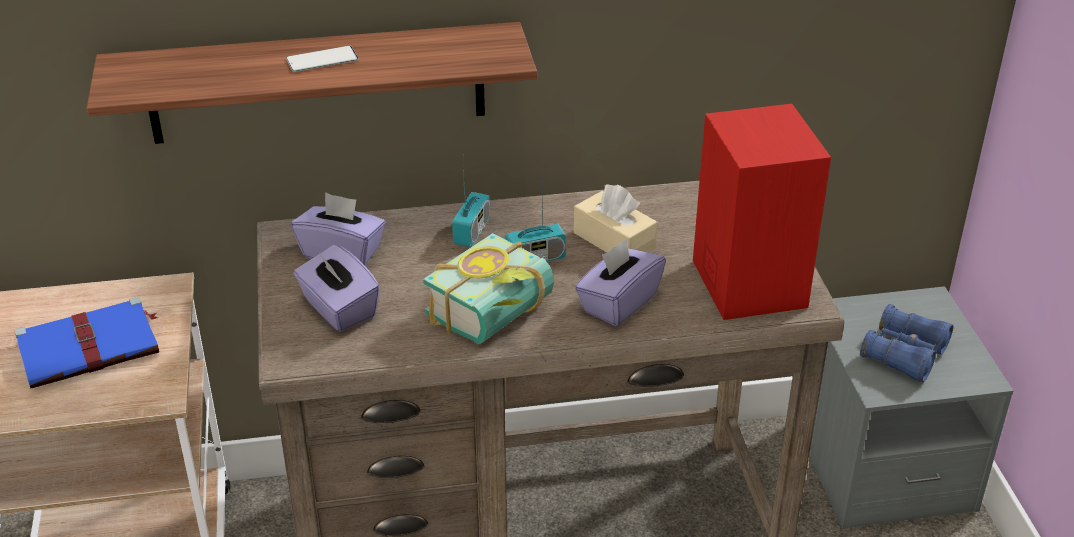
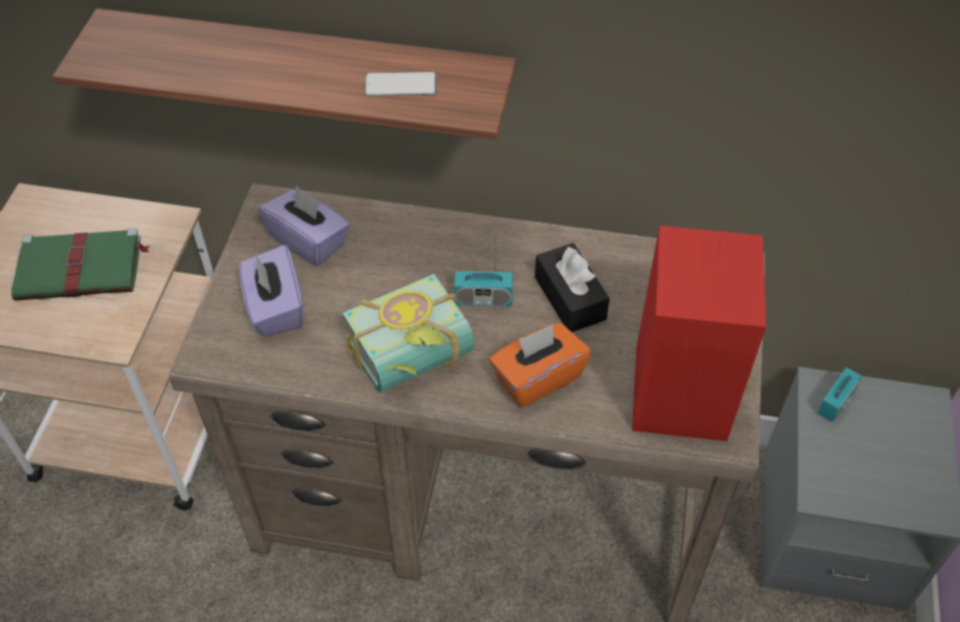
camera: 20 degrees right, 15 degrees up
blue book [14,297,159,389] -> green book [11,228,150,301]
phone [286,46,359,72] -> phone moved to [365,72,437,96]
radio [452,162,490,247] -> radio moved to [817,347,862,422]
beige tissue box [574,184,657,253] -> black tissue box [535,243,610,332]
purple tissue box [575,239,666,326] -> orange tissue box [489,323,591,407]
blue binoculars [860,304,953,382] -> none

